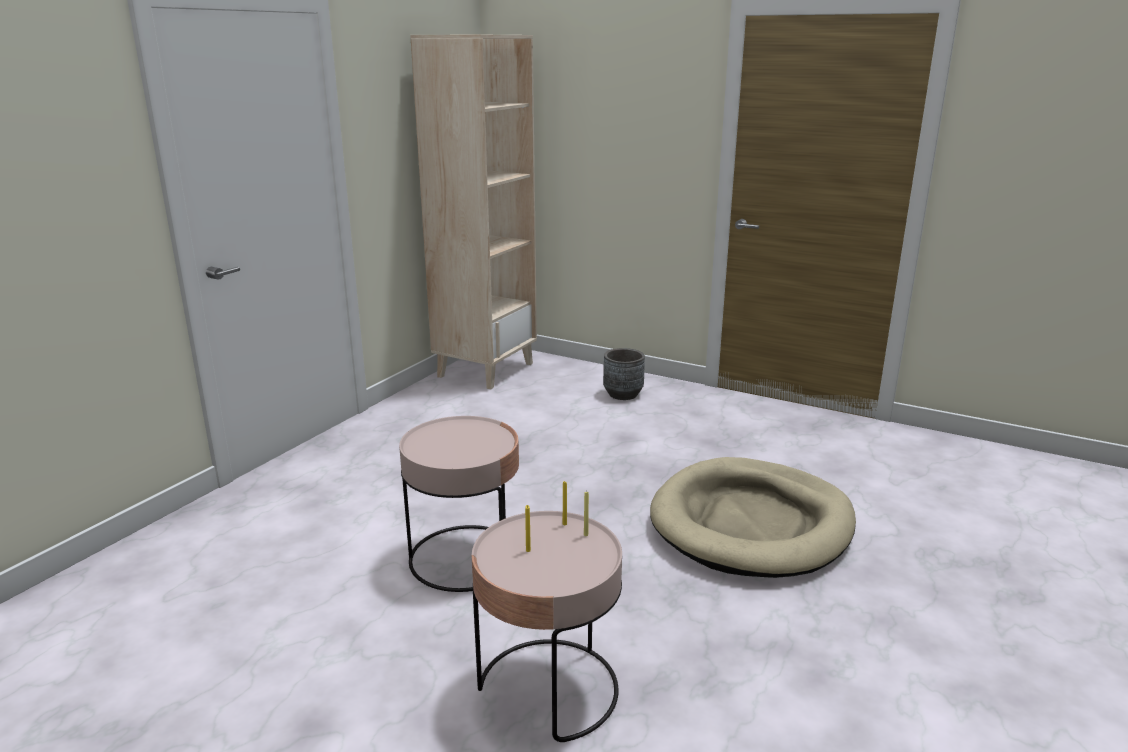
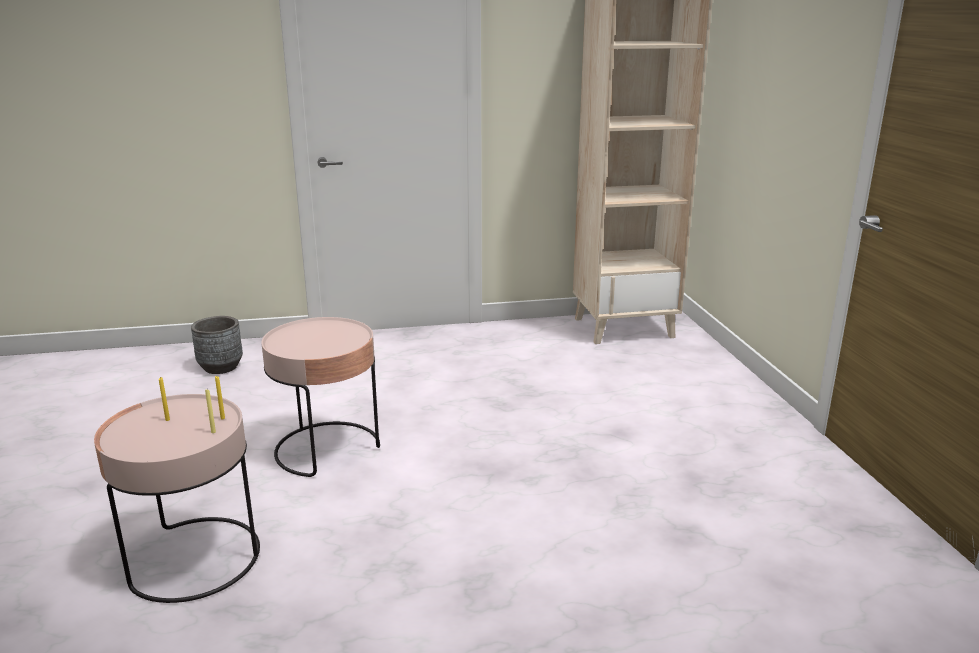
camera: 50 degrees right, 0 degrees up
grey planter [603,348,645,400] -> grey planter moved to [191,316,243,374]
beige dog bed [650,457,856,578] -> none

